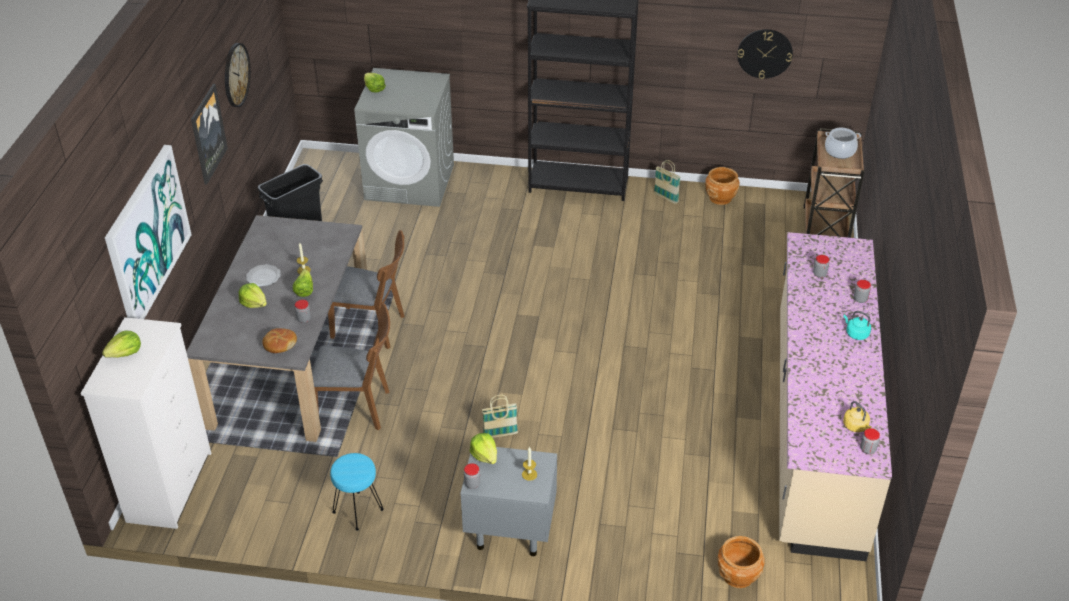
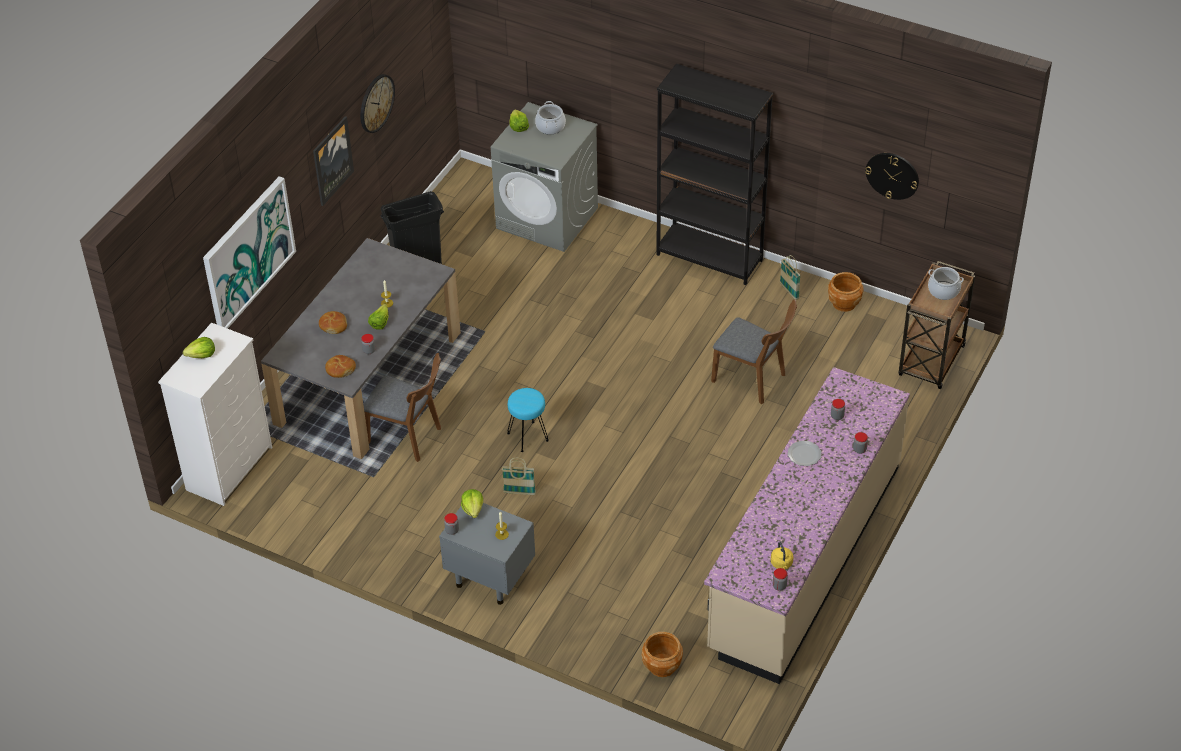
camera: 20 degrees right, 5 degrees up
lettuce [238,283,267,308] -> bread [319,311,347,334]
plate [246,264,281,287] -> plate moved to [788,441,822,466]
brown chair [328,230,405,349] -> brown chair moved to [711,299,797,404]
turquoise stool [330,453,384,531] -> turquoise stool moved to [507,388,549,452]
turquoise kettle [844,311,871,340] -> none
none -> cooking pot [535,101,566,135]

